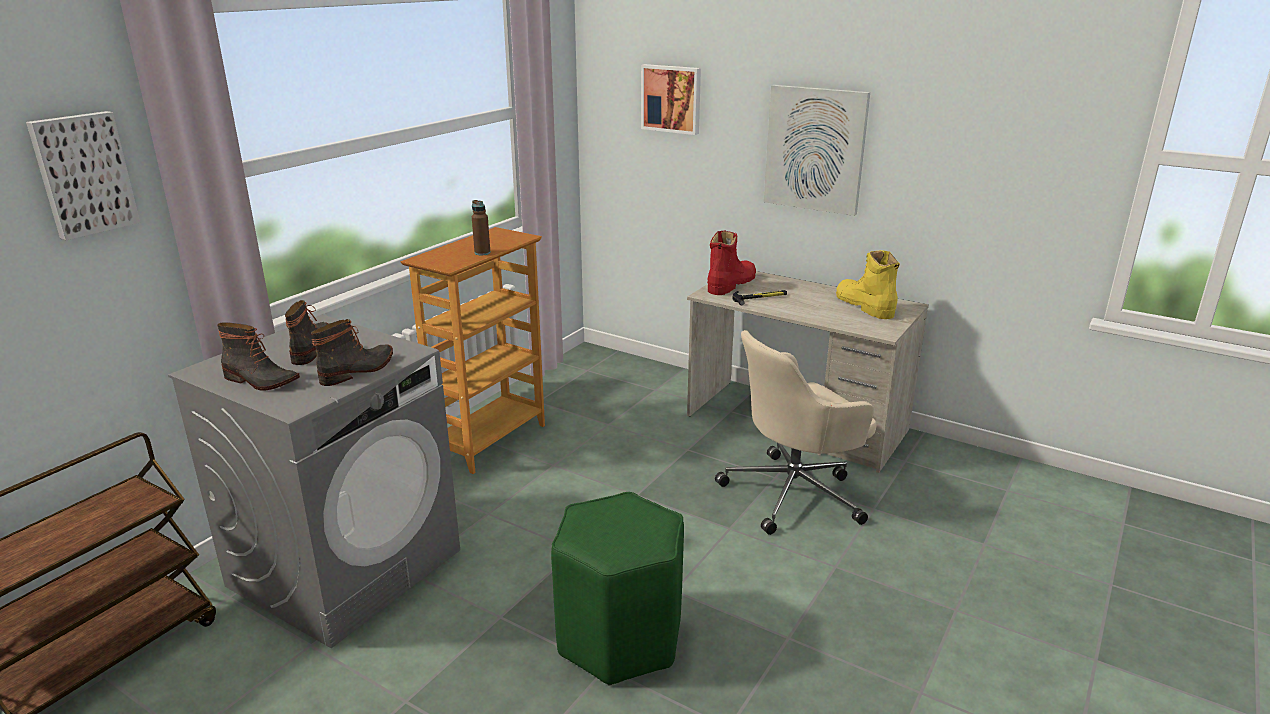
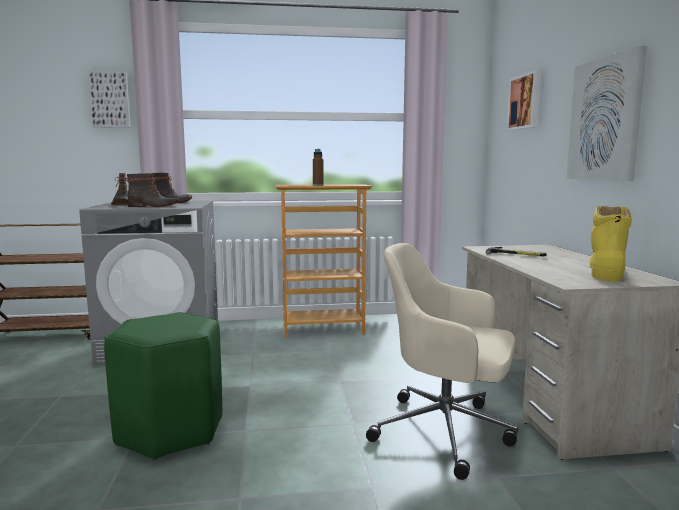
camera: 50 degrees right, 15 degrees down
red boot [707,230,756,295] -> none

